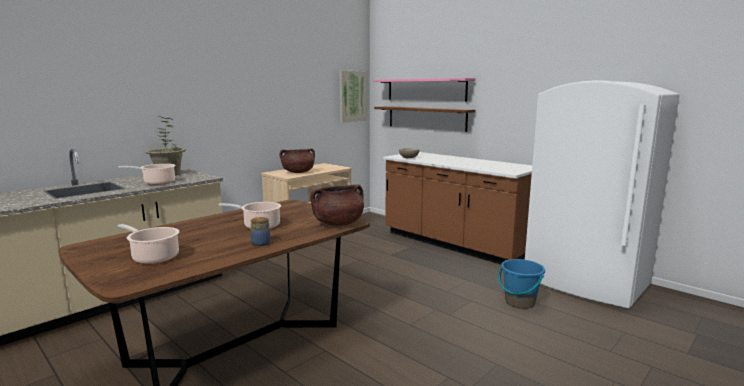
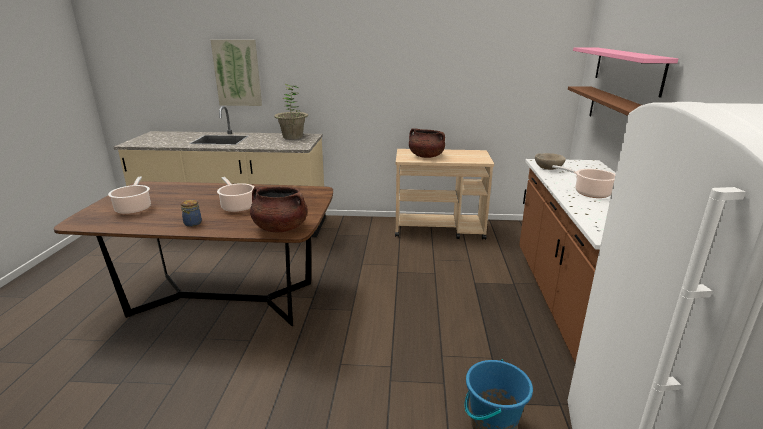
camera: 50 degrees right, 10 degrees up
cooking pot [118,164,175,185] -> cooking pot moved to [552,165,616,198]
picture [339,70,367,123] -> picture moved to [211,40,262,106]

